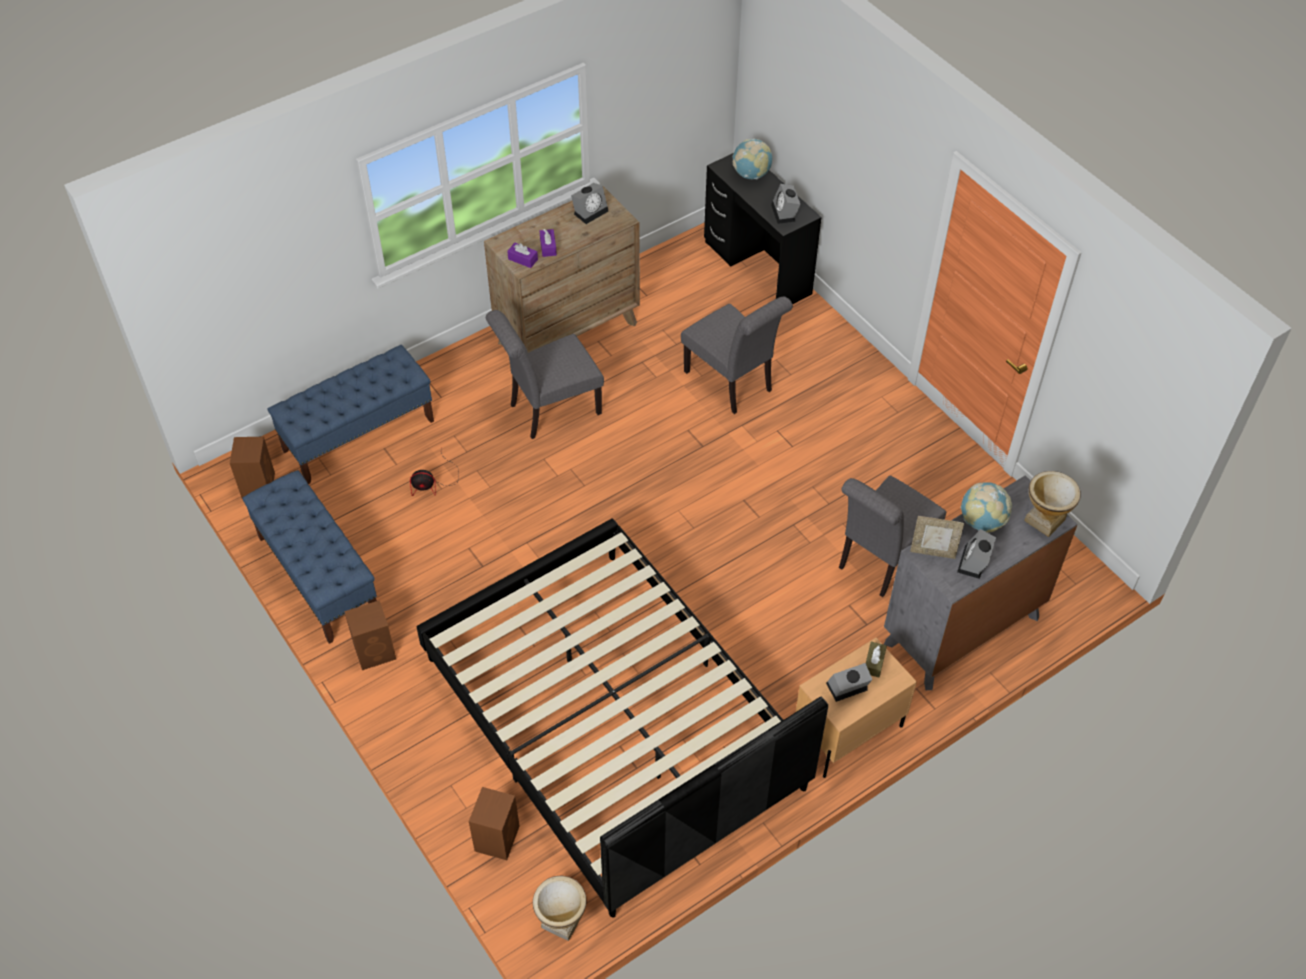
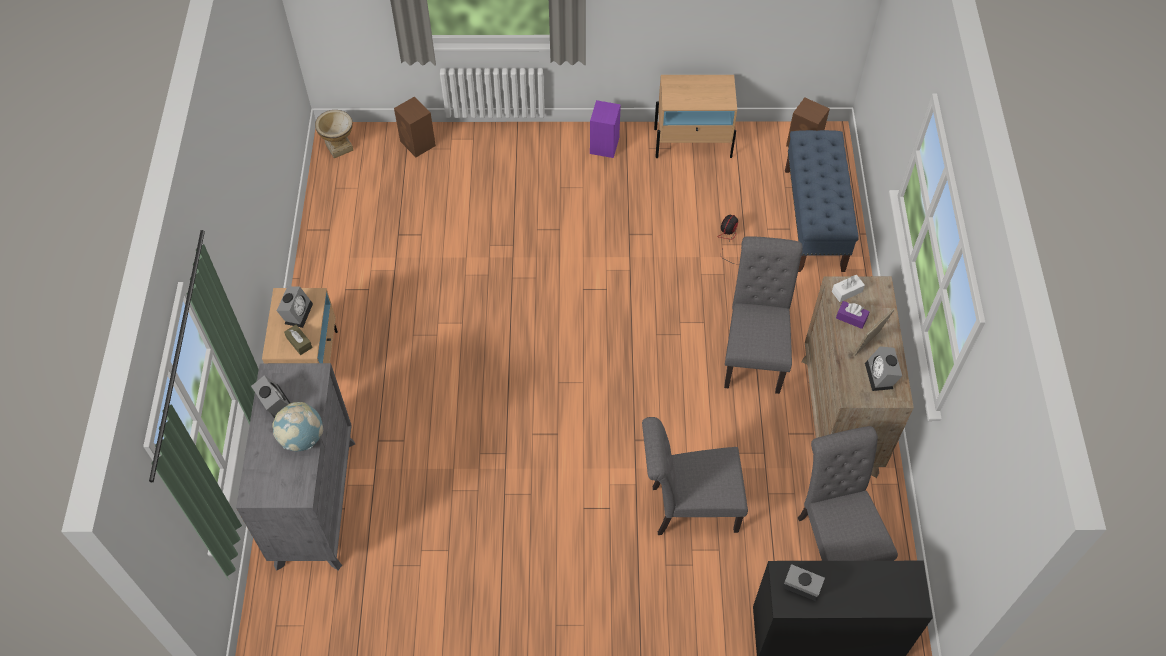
camera: 125 degrees right, 5 degrees up
blue bench [242,470,377,644] -> beige nightstand [654,75,737,158]
brown speaker [344,600,396,670] -> purple speaker [590,100,621,158]
black bed [417,518,828,918] -> none
purple tissue box [507,243,538,268] -> white tissue box [832,275,865,302]
globe [733,139,772,179] -> none
grey chair [839,475,947,597] -> grey chair moved to [798,426,898,561]
picture frame [910,516,964,559] -> picture frame moved to [853,309,894,356]
vase [1024,471,1081,537] -> none

